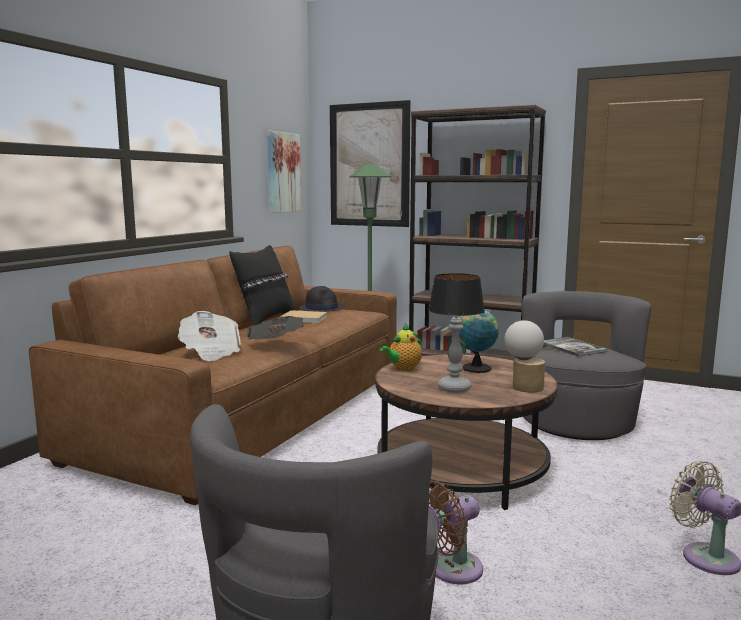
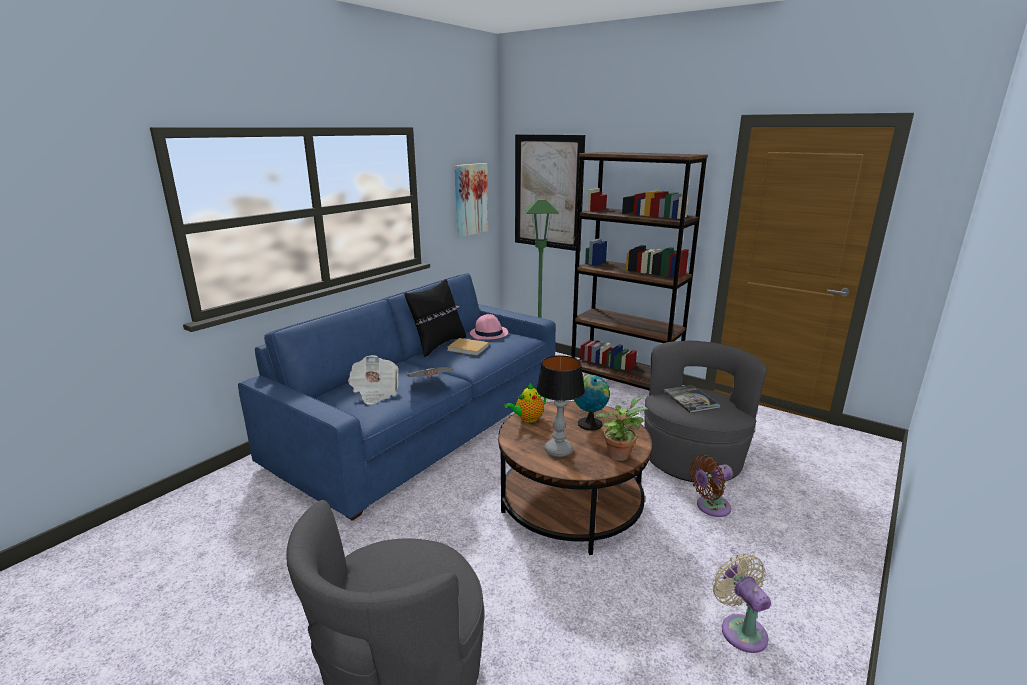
camera: 10 degrees right, 10 degrees up
brown sofa [29,246,397,505] -> blue sofa [238,273,556,521]
black hat [299,286,344,312] -> pink hat [470,314,508,340]
brown fan [429,481,483,584] -> brown fan moved to [690,454,733,517]
table lamp [504,320,545,393] -> potted plant [595,397,648,461]

